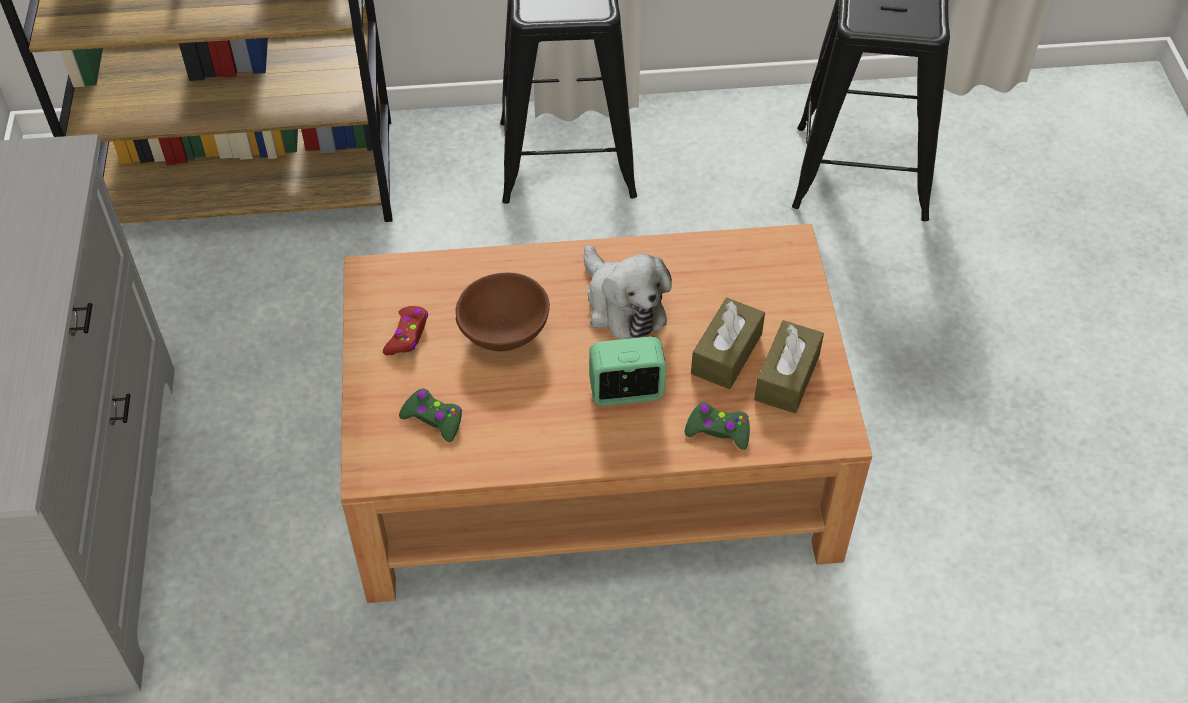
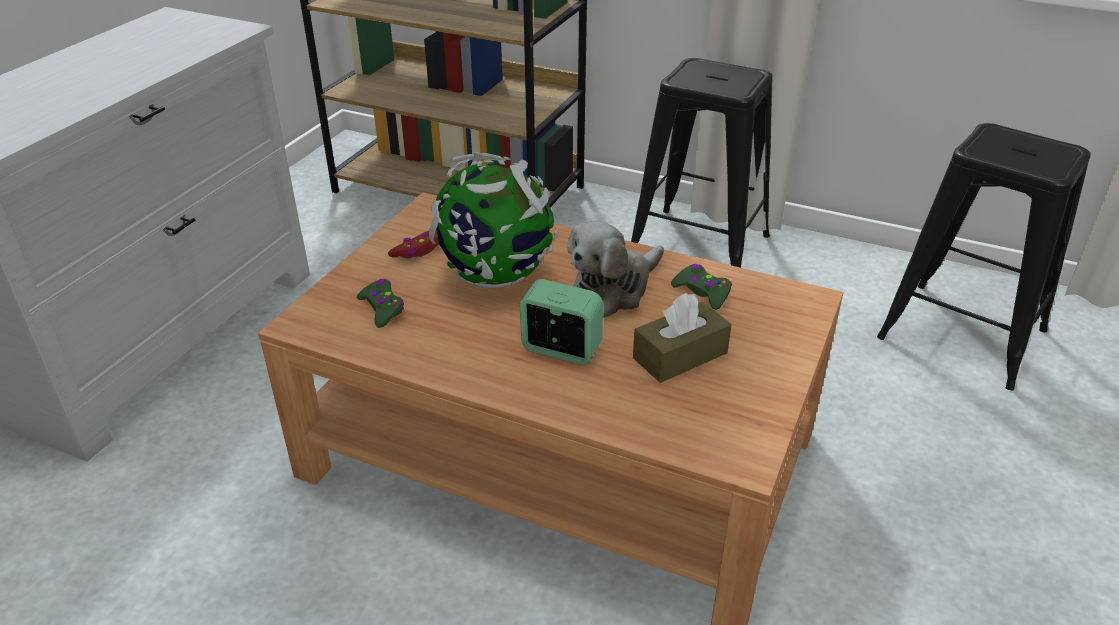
camera: 30 degrees right, 15 degrees down
brown bowl [456,273,550,351] -> globe [429,152,557,288]
plush toy [584,245,672,339] -> plush toy turned 45 degrees clockwise [567,221,664,318]
green game controller [684,403,750,450] -> green game controller moved to [671,264,732,310]
brown tissue box [754,320,824,413] -> none

